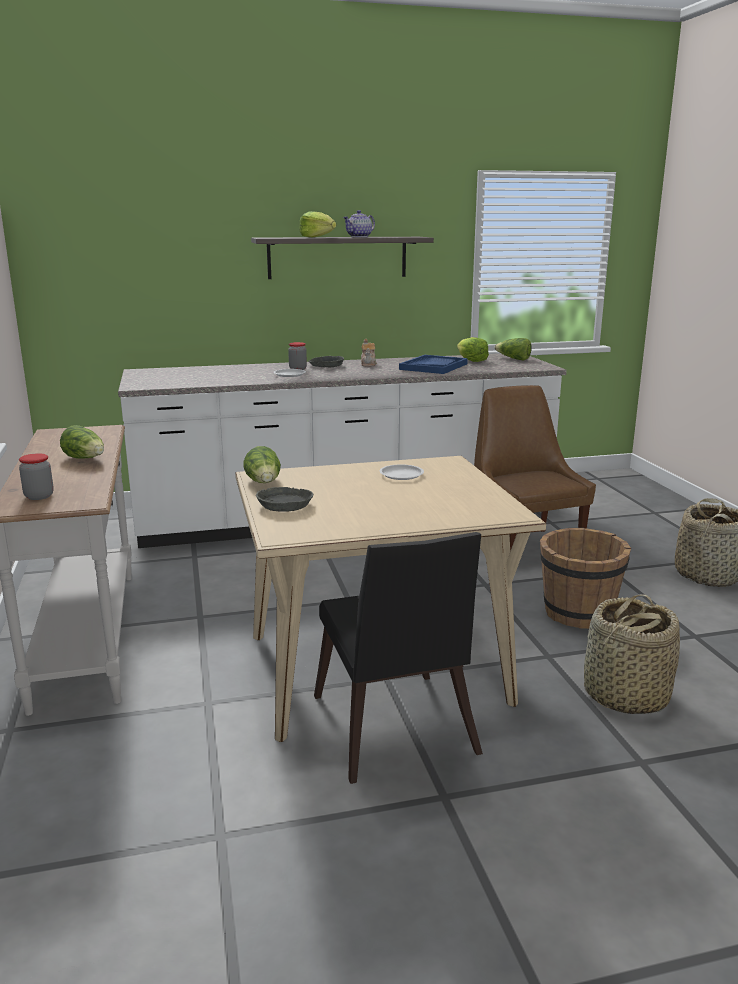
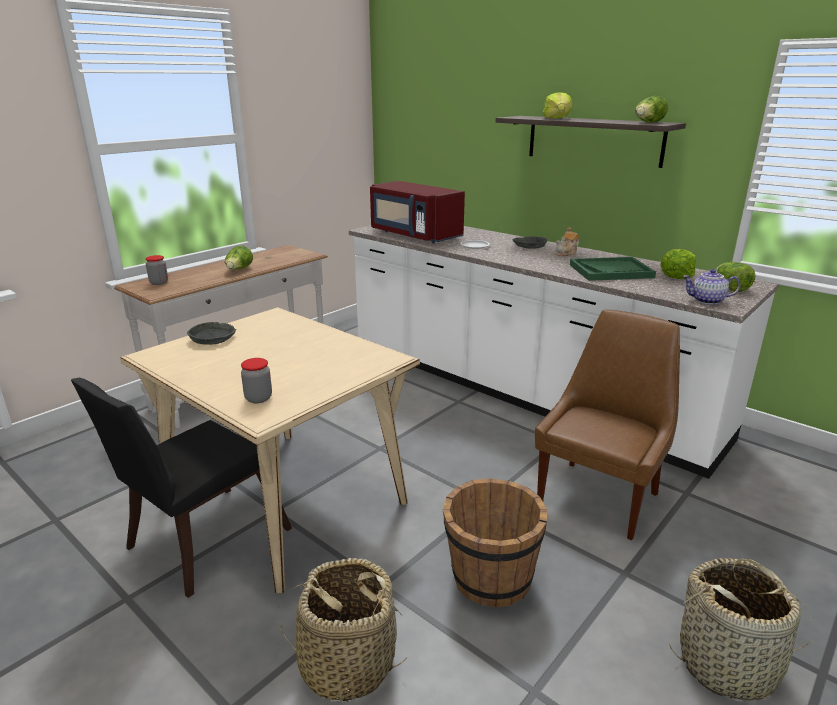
camera: 55 degrees right, 5 degrees up
lettuce [243,446,281,483] -> lettuce moved to [635,96,668,123]
jar [288,342,307,370] -> jar moved to [241,358,272,403]
teapot [343,210,375,237] -> teapot moved to [682,269,741,305]
white plate [379,464,424,480] -> none
blue tray [399,355,468,374] -> green tray [570,257,656,281]
none -> red microwave [370,181,465,243]

